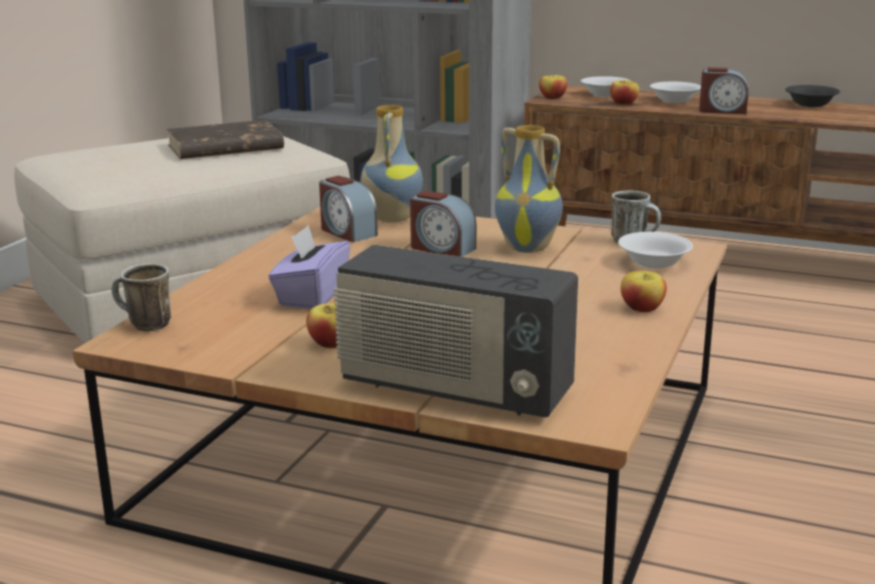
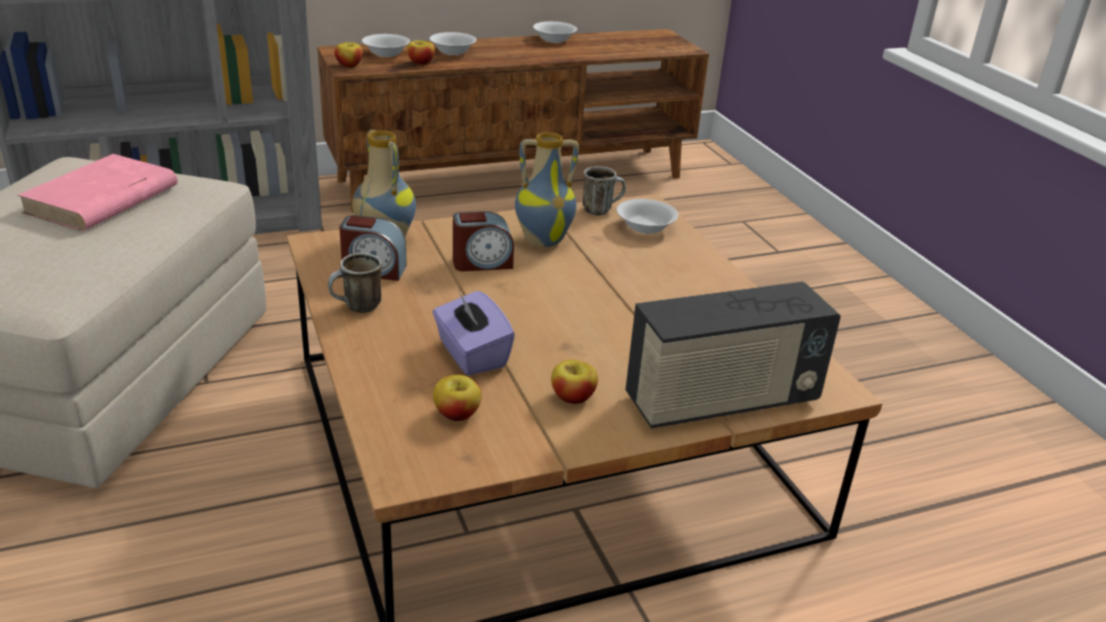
camera: 45 degrees left, 10 degrees up
mug [111,263,171,332] -> mug moved to [328,253,382,313]
brown book [166,120,284,159] -> pink book [17,154,177,231]
apple [621,271,667,312] -> apple moved to [433,375,482,421]
alarm clock [699,67,748,114] -> none
black bowl [785,85,840,107] -> white bowl [533,21,577,43]

